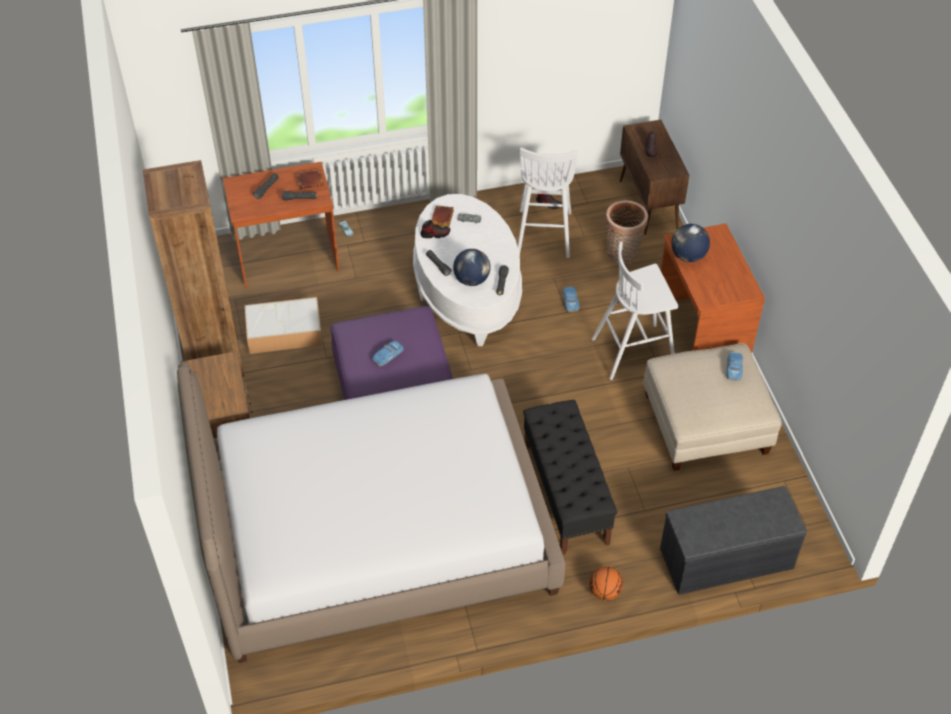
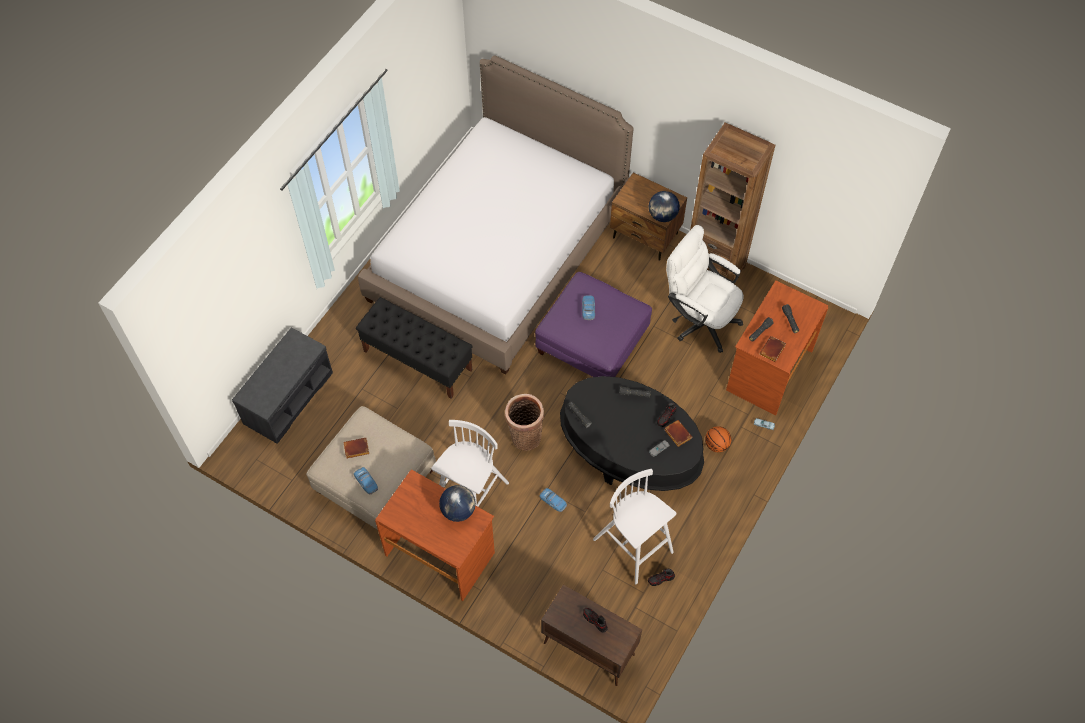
camera: 135 degrees right, 10 degrees up
storage box [245,297,323,354] -> white office chair [666,225,744,353]
white coffee table [413,194,522,346] -> black coffee table [560,376,704,491]
globe [453,249,491,286] -> globe moved to [649,191,680,222]
basketball [589,566,623,601] -> basketball moved to [705,426,731,452]
basket [606,200,648,265] -> basket moved to [505,394,544,451]
none -> brown book [343,438,369,459]

